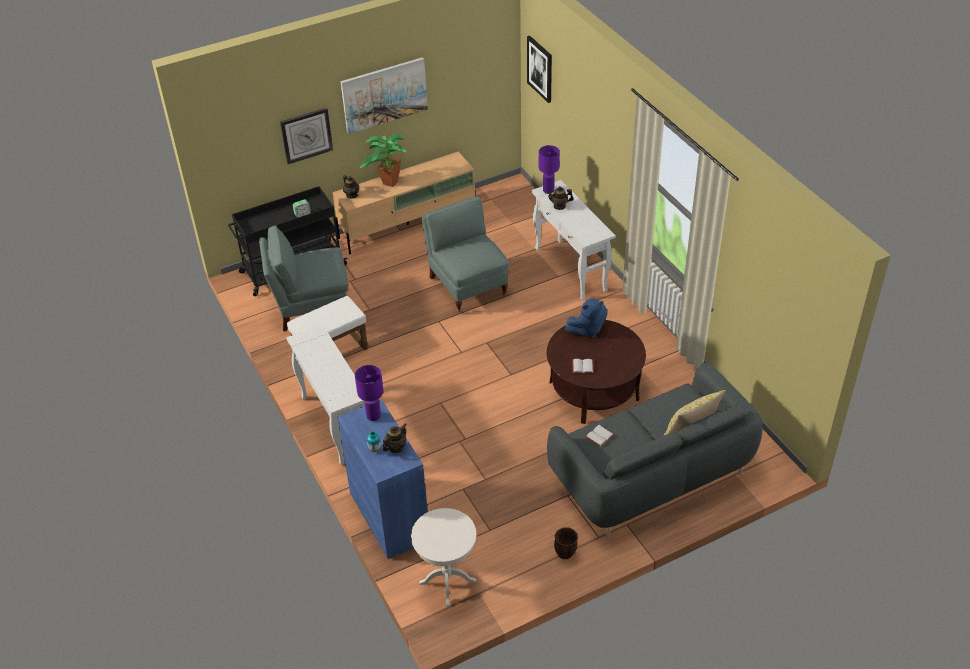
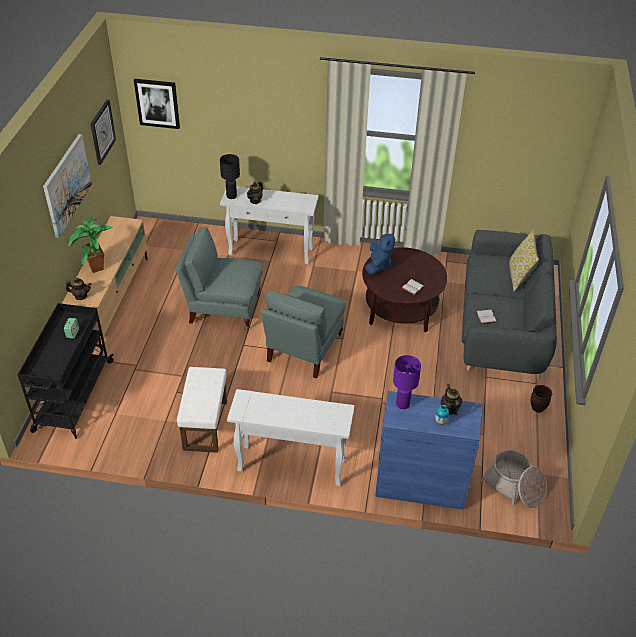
camera: 55 degrees left, 0 degrees up
grey armchair [259,225,349,331] -> grey armchair moved to [261,286,346,379]
wall clock [280,108,333,164] -> wall clock moved to [90,99,116,165]
white side table [411,508,477,607] -> basket [480,450,547,508]
purple table lamp [539,145,560,194] -> black table lamp [220,154,240,199]

